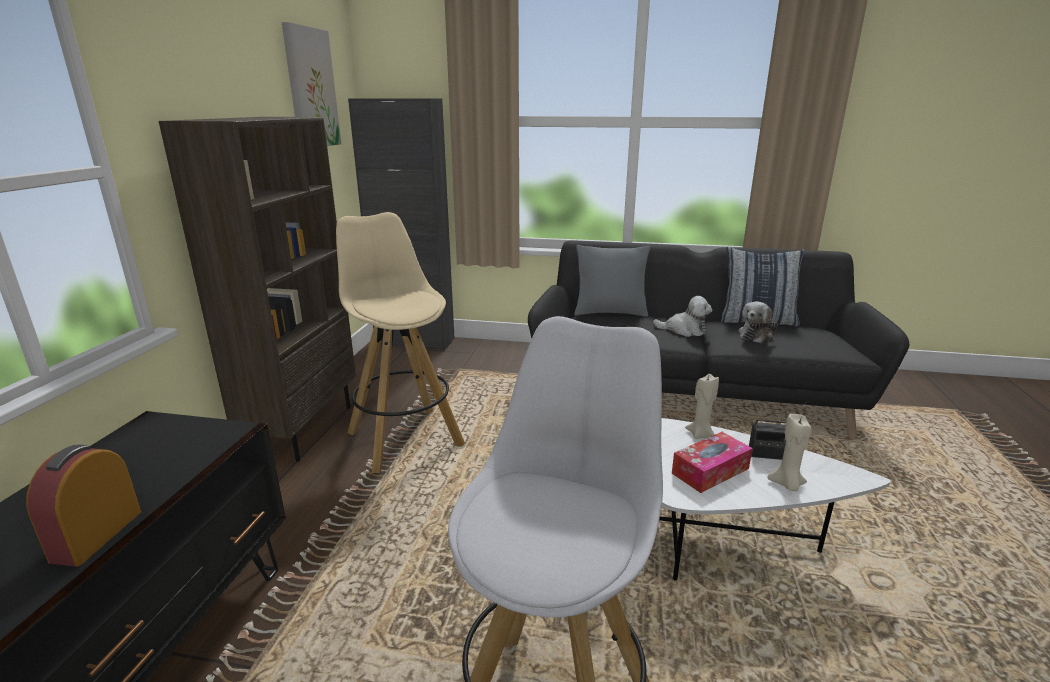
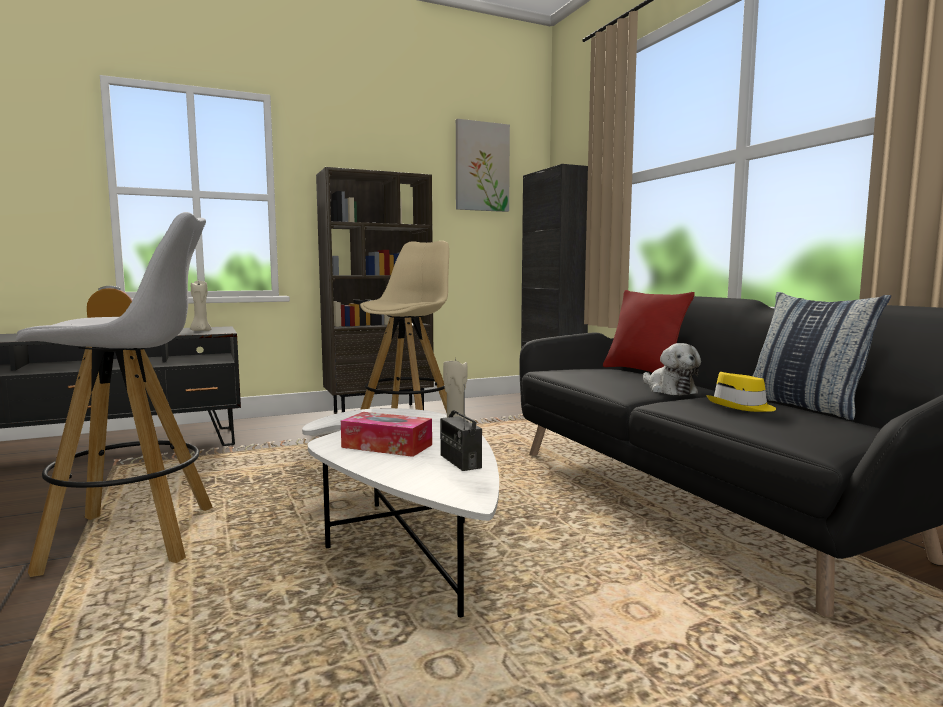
camera: 55 degrees right, 15 degrees down
grey pillow [574,245,650,317] -> red pillow [603,290,695,373]
plush toy [738,302,778,343] -> yellow hat [706,372,776,412]
beige candle [767,414,812,491] -> beige candle moved to [190,281,211,331]

